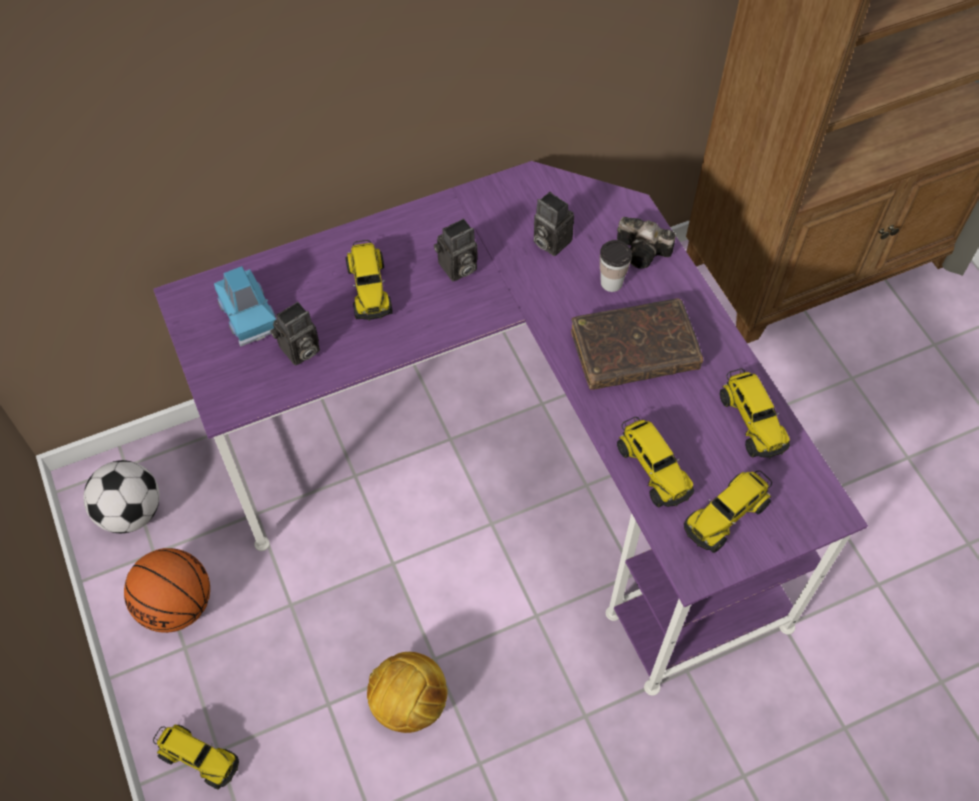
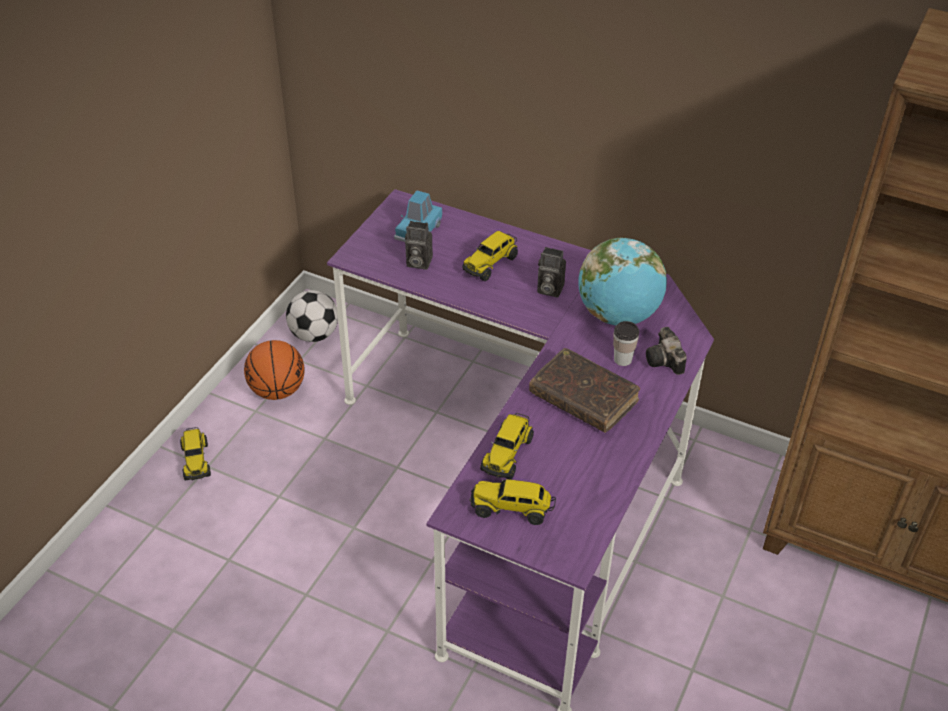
camera: 50 degrees right, 15 degrees down
football [367,652,447,733] -> none
camera [534,192,574,256] -> globe [578,238,667,325]
toy truck [720,368,790,458] -> none

